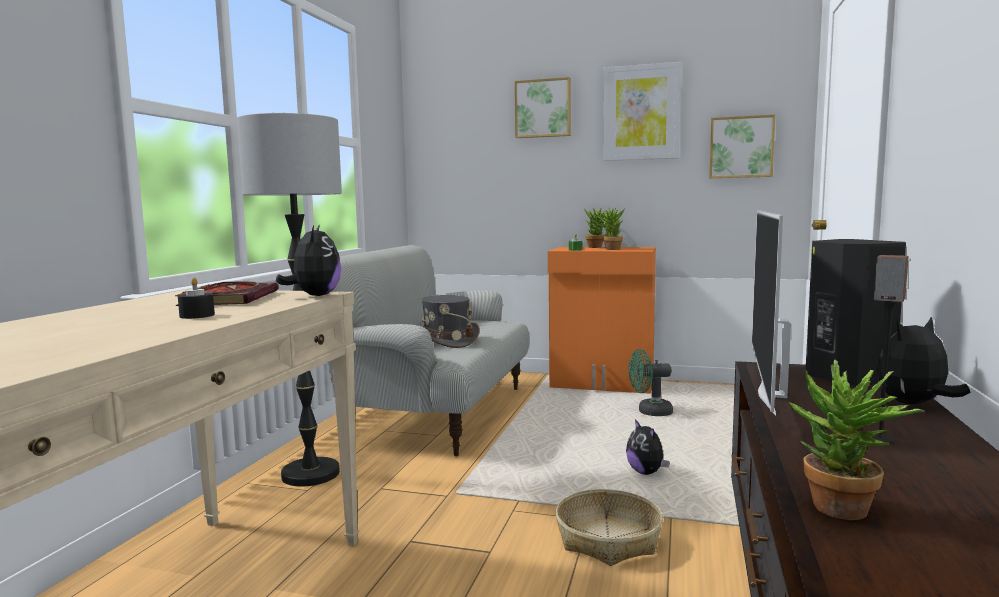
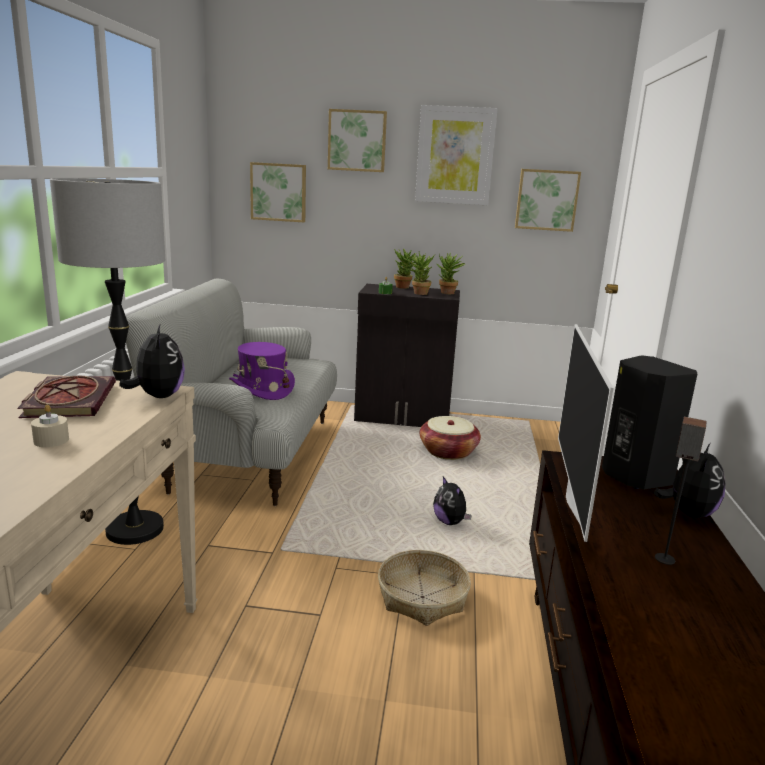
camera: 10 degrees left, 10 degrees up
black candle [178,277,215,319] -> beige candle [31,405,69,447]
grey hat [419,295,479,348] -> purple hat [229,342,295,400]
orange cabinet [548,247,656,394] -> black cabinet [354,284,460,427]
green fan [629,349,673,416] -> basket [420,416,481,460]
potted plant [789,359,924,520] -> potted plant moved to [437,253,465,294]
plush toy [877,317,971,404] -> plush toy turned 150 degrees clockwise [654,443,726,518]
none -> picture [250,162,306,222]

